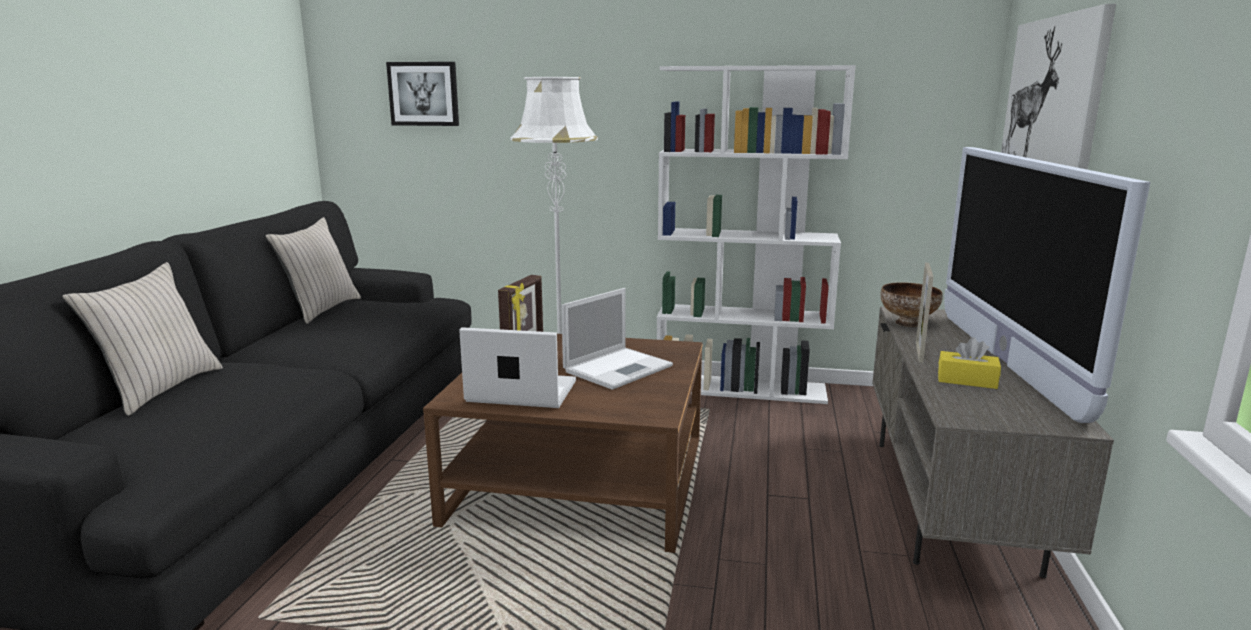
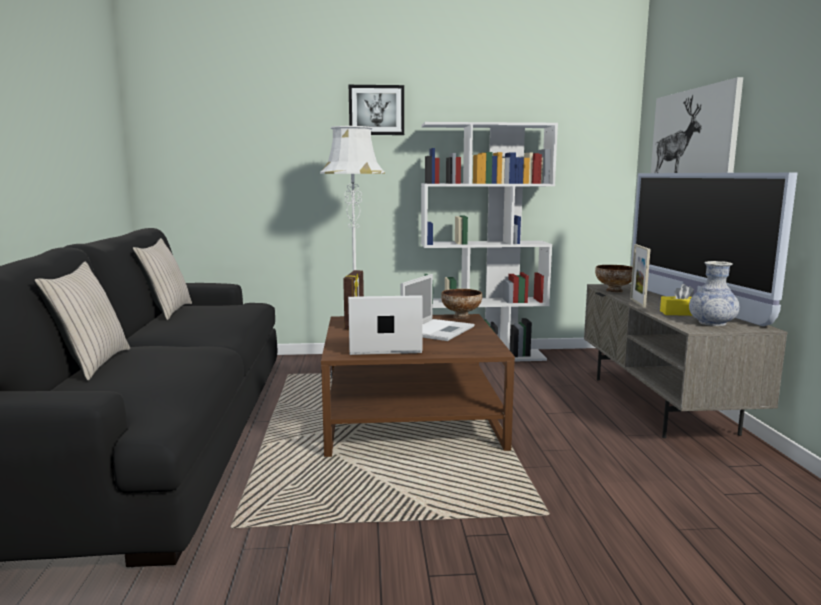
camera: 15 degrees left, 5 degrees down
picture [386,62,459,126] -> picture moved to [349,85,404,135]
none -> bowl [441,289,482,319]
none -> vase [689,261,740,326]

